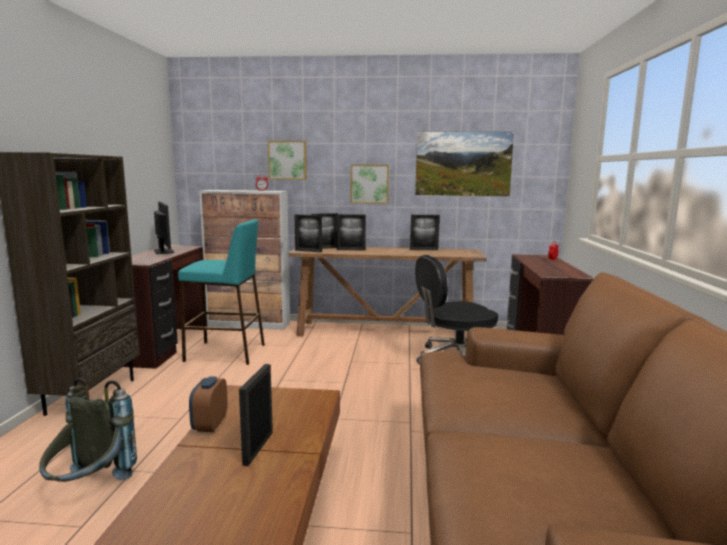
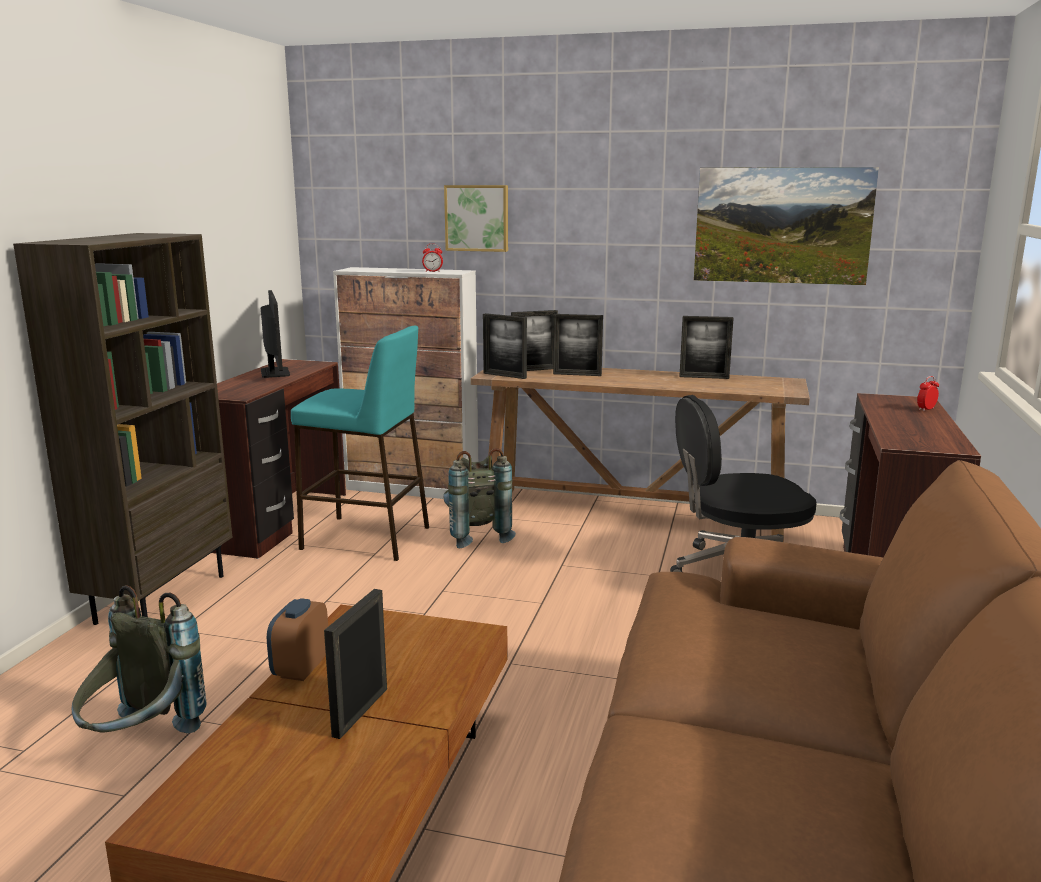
camera: 10 degrees right, 5 degrees up
picture [351,164,389,203] -> none
none -> grey backpack [443,448,516,548]

